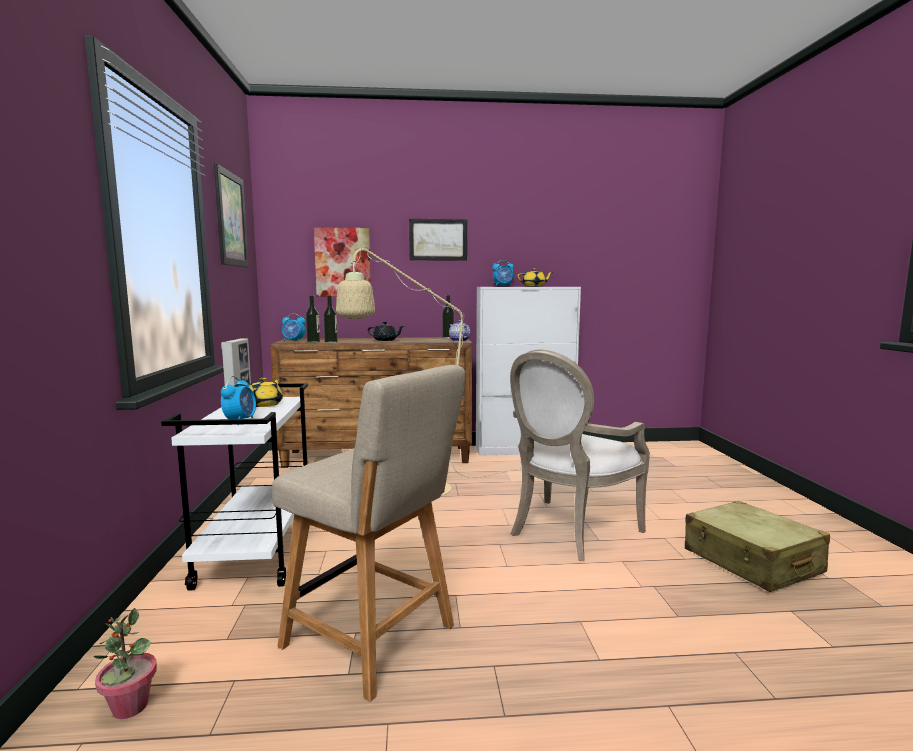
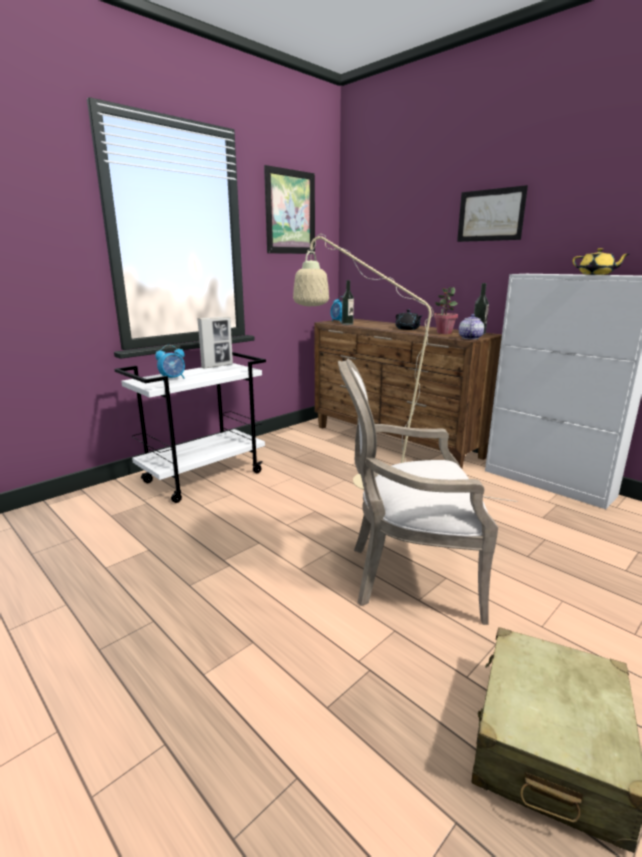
camera: 50 degrees right, 10 degrees up
potted plant [93,608,157,719] -> potted plant moved to [434,287,458,334]
yellow teapot [249,378,283,407] -> none
beige chair [272,365,465,702] -> none
picture [314,227,371,297] -> none
bottle [324,296,338,343] -> none
alarm clock [492,260,514,286] -> none

